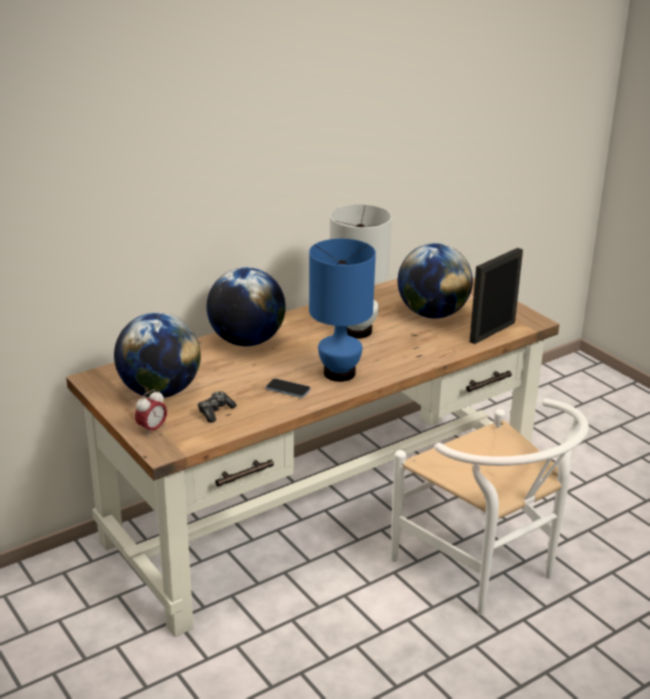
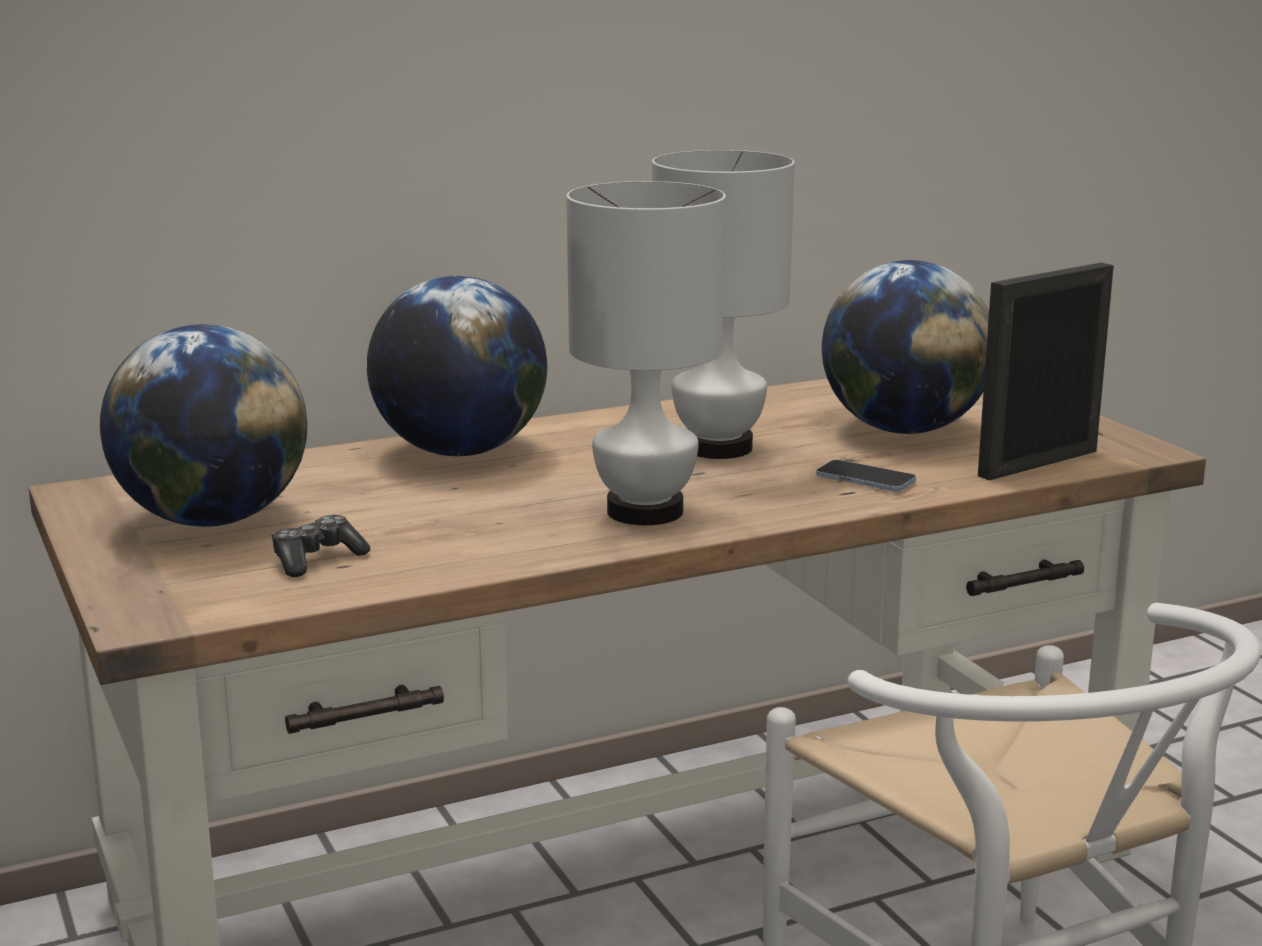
camera: 10 degrees right, 10 degrees down
alarm clock [135,389,167,436] -> none
phone [266,378,311,398] -> phone moved to [816,460,916,492]
blue table lamp [309,239,376,382] -> white table lamp [566,181,726,525]

